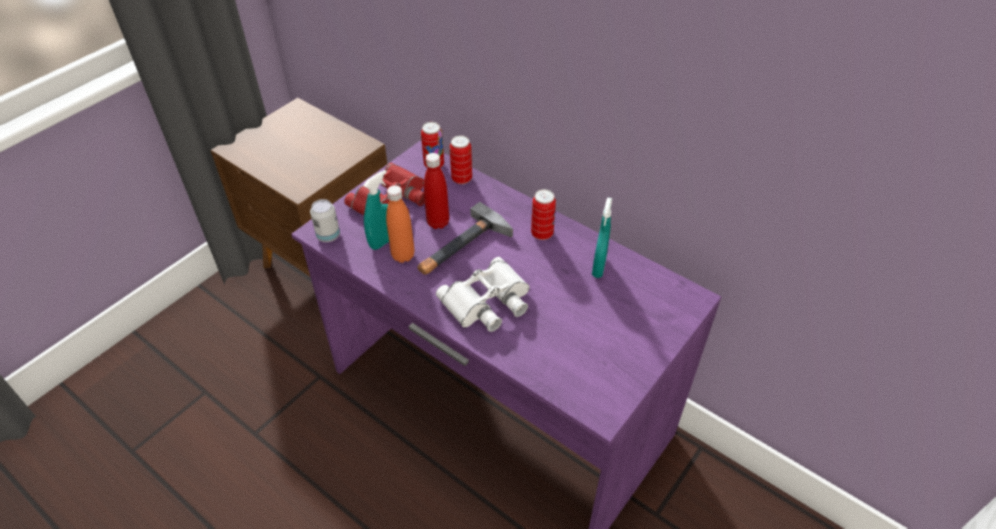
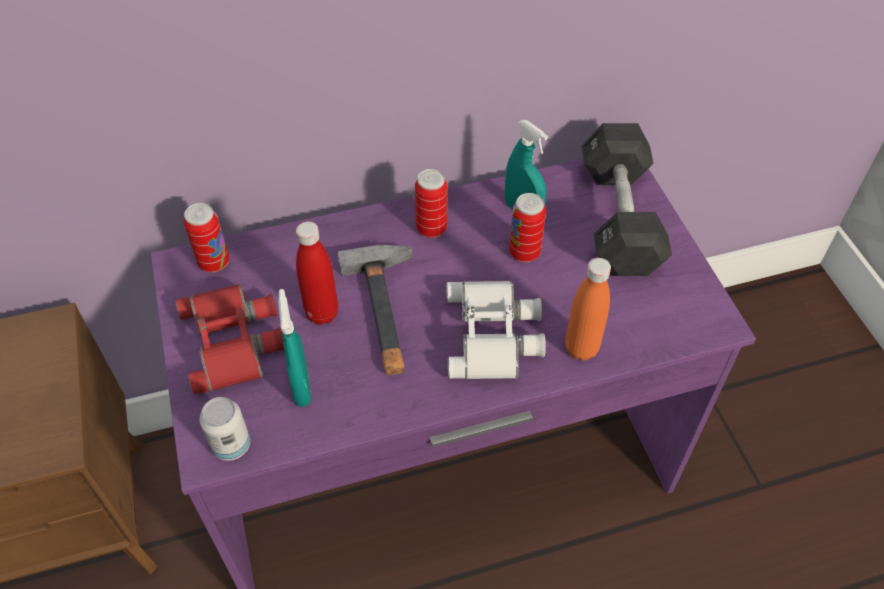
camera: 55 degrees left, 5 degrees up
orange bottle [386,185,415,263] -> orange bottle moved to [565,258,611,361]
can [450,135,472,184] -> can moved to [509,193,546,262]
none -> black dumbbell [582,123,672,276]

